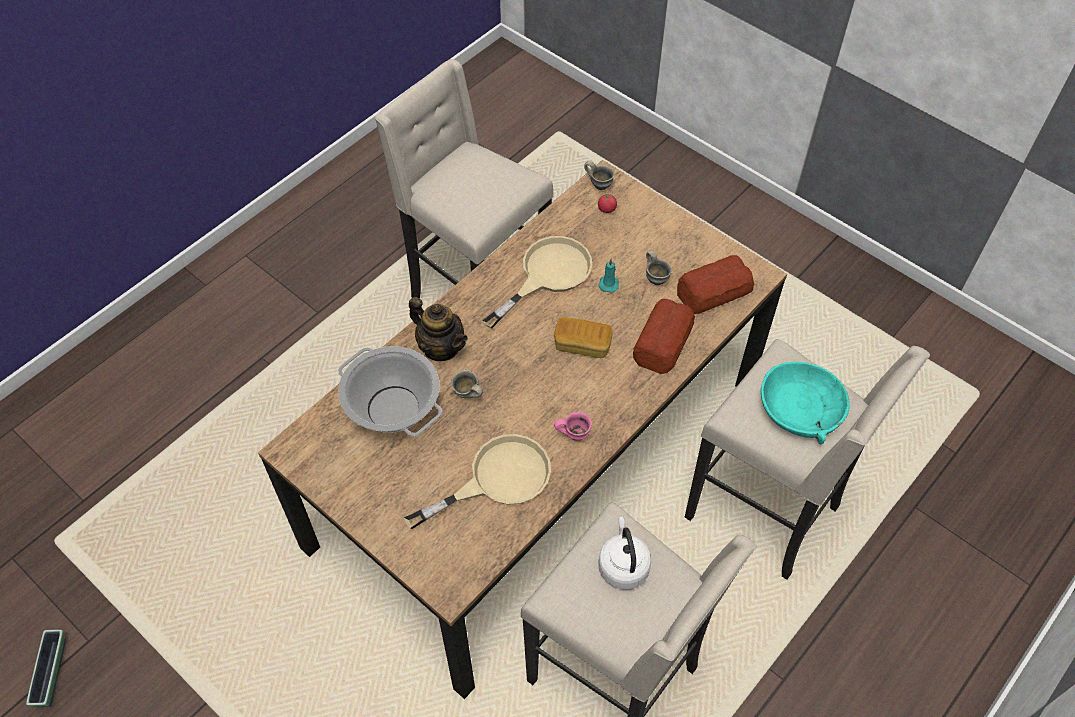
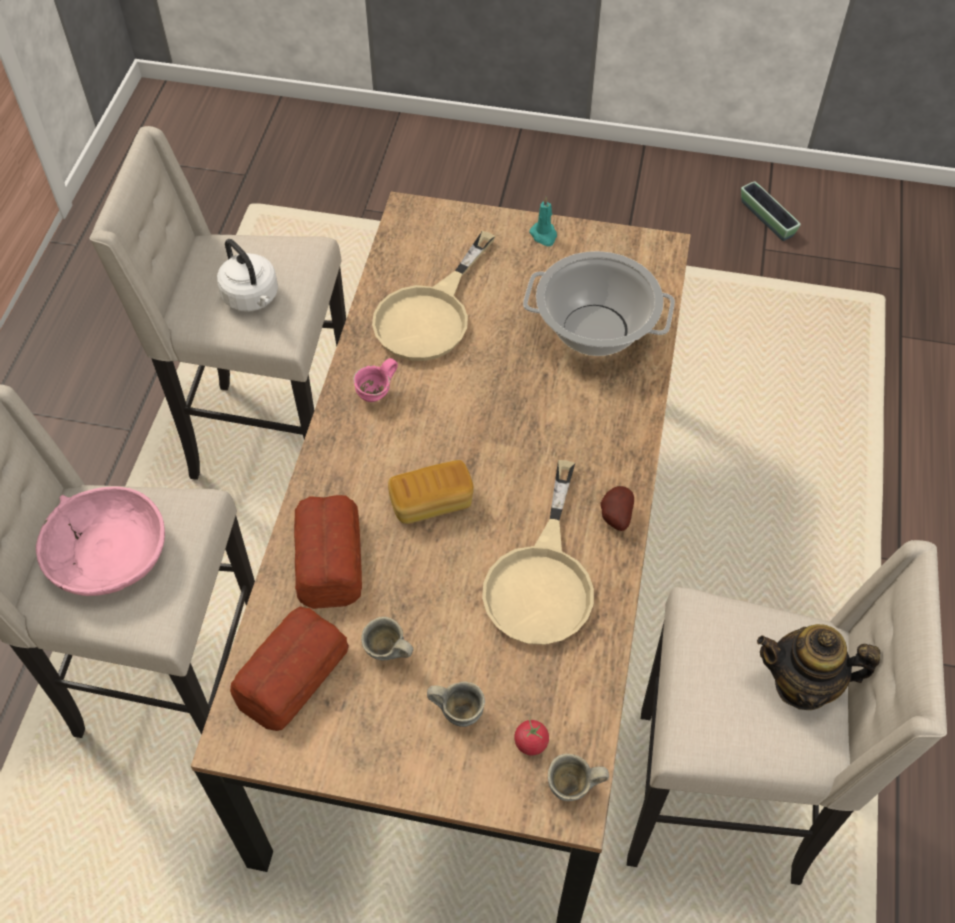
camera: 150 degrees right, 0 degrees up
teapot [409,297,468,361] -> teapot moved to [757,624,880,710]
grey mug [451,370,483,398] -> grey mug moved to [427,681,485,727]
turquoise candle [598,259,619,292] -> turquoise candle moved to [529,197,557,246]
turquoise bowl [761,362,850,444] -> pink bowl [36,486,165,596]
none -> potato [600,486,634,531]

